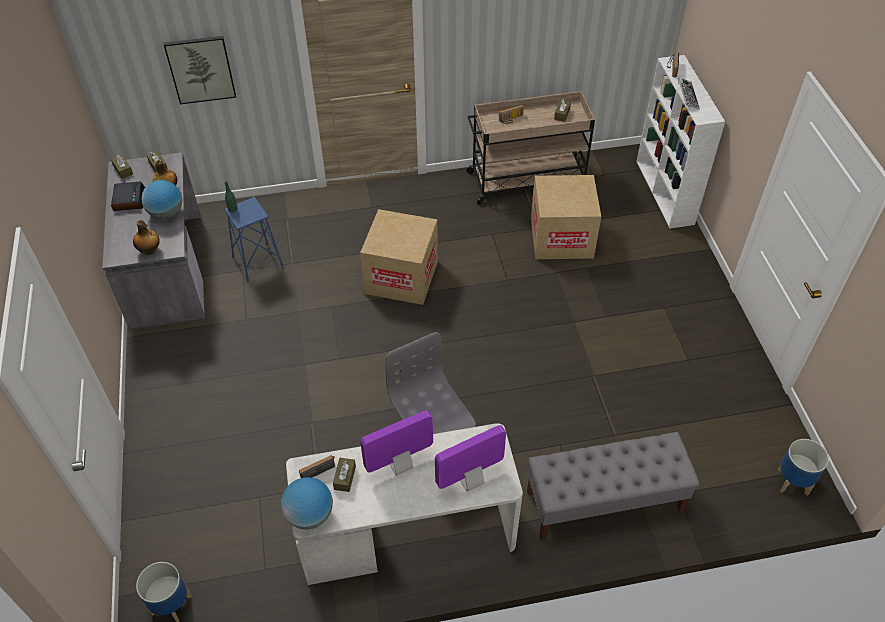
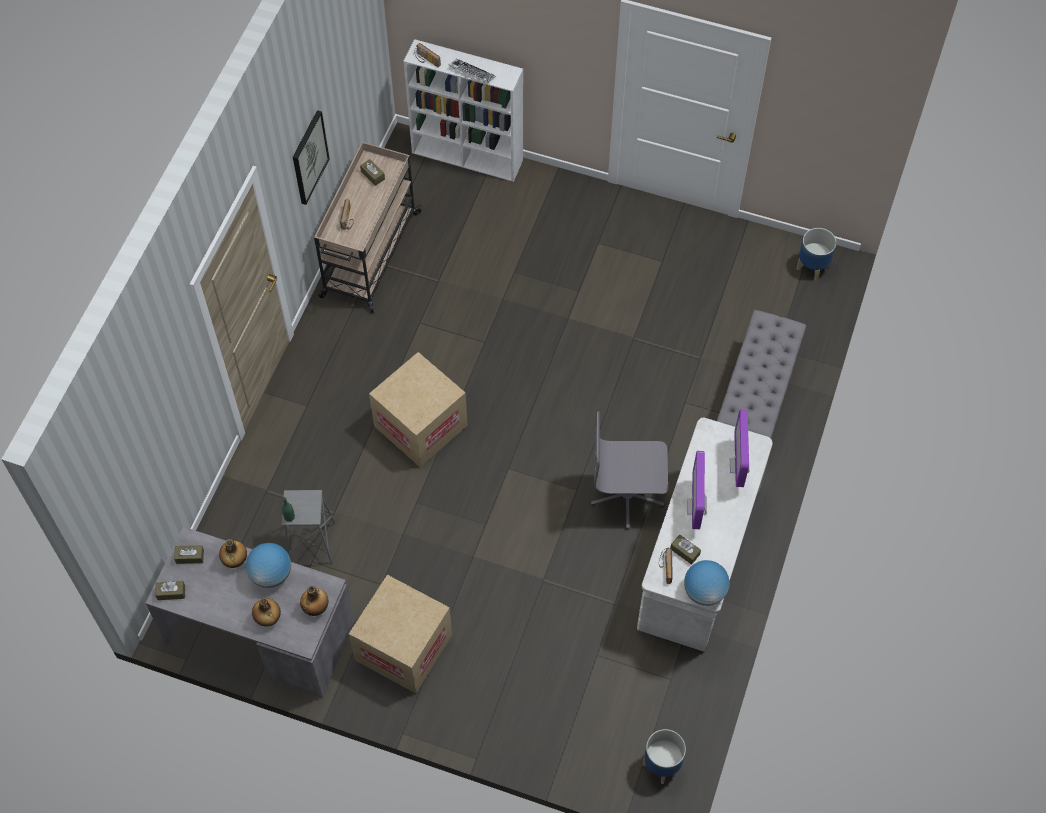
camera: 60 degrees left, 10 degrees up
alarm clock [111,181,145,211] -> none
picture [164,36,236,104] -> picture moved to [293,110,329,205]
blue stool [224,197,284,282] -> grey stool [282,490,336,564]
cardboard box [531,175,601,259] -> cardboard box moved to [349,575,452,693]
none -> bottle [252,598,281,627]

